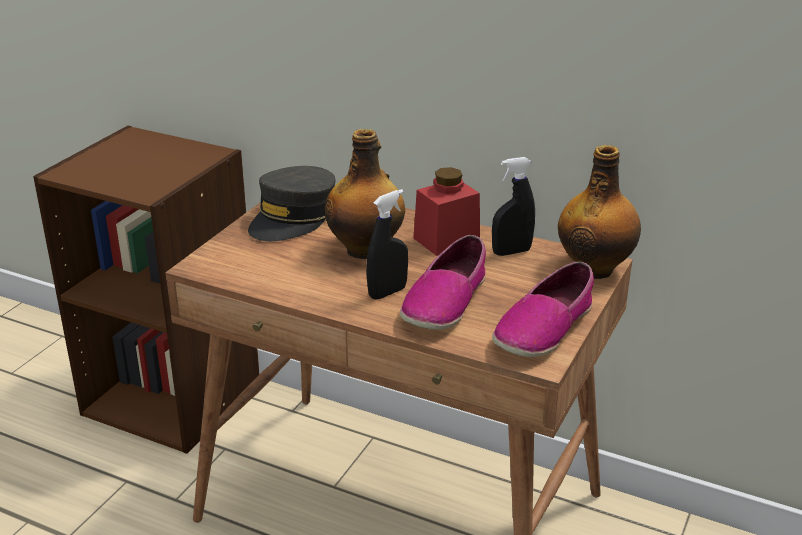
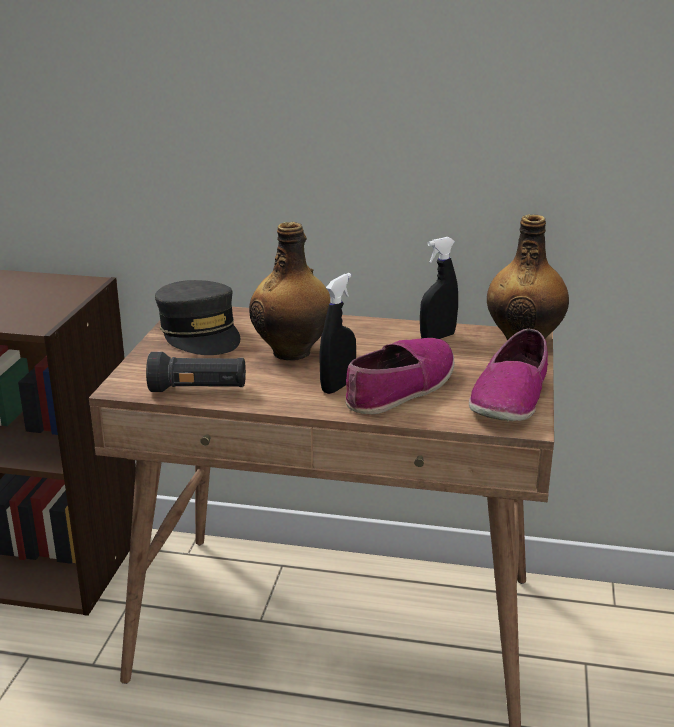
camera: 15 degrees left, 5 degrees down
grey cap [248,166,336,241] -> grey cap turned 45 degrees counterclockwise [155,280,240,355]
shoe [400,235,486,330] -> shoe turned 150 degrees counterclockwise [345,338,454,415]
red jar [413,167,480,256] -> none
none -> black flashlight [146,352,246,392]

